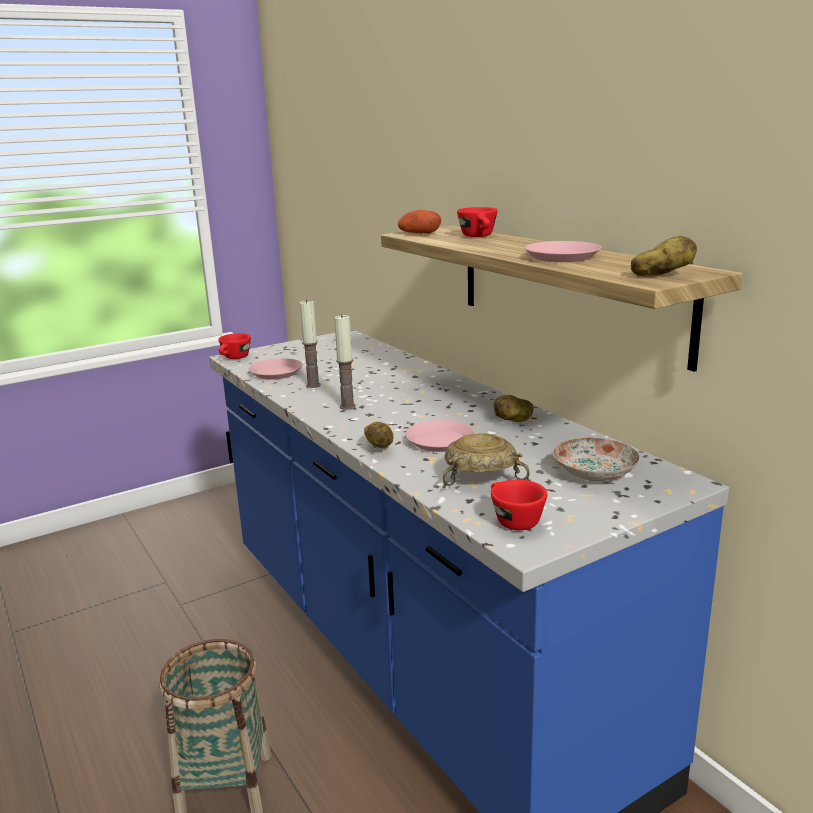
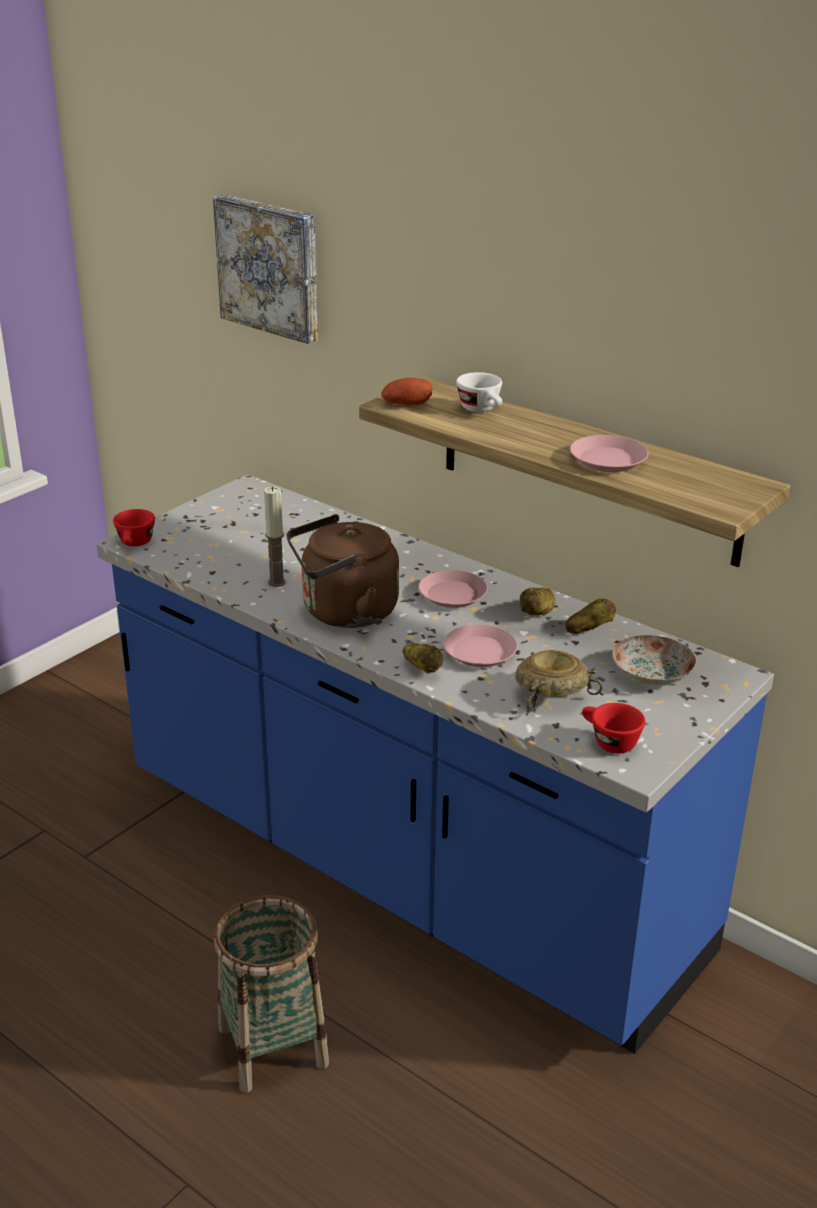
camera: 20 degrees left, 10 degrees up
pink plate [249,358,303,380] -> pink plate moved to [418,570,488,608]
candle [334,314,356,410] -> brown kettle [286,514,399,628]
red cup [457,207,498,237] -> white cup [456,372,502,412]
potato [631,236,697,276] -> potato moved to [565,599,616,634]
none -> picture [213,194,318,344]

